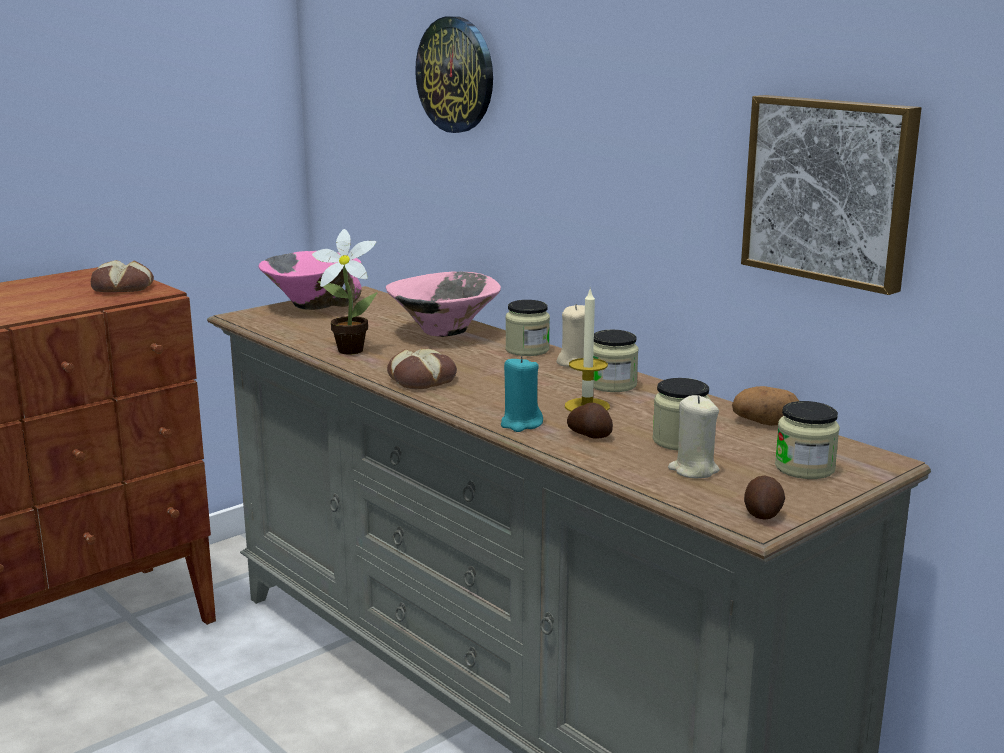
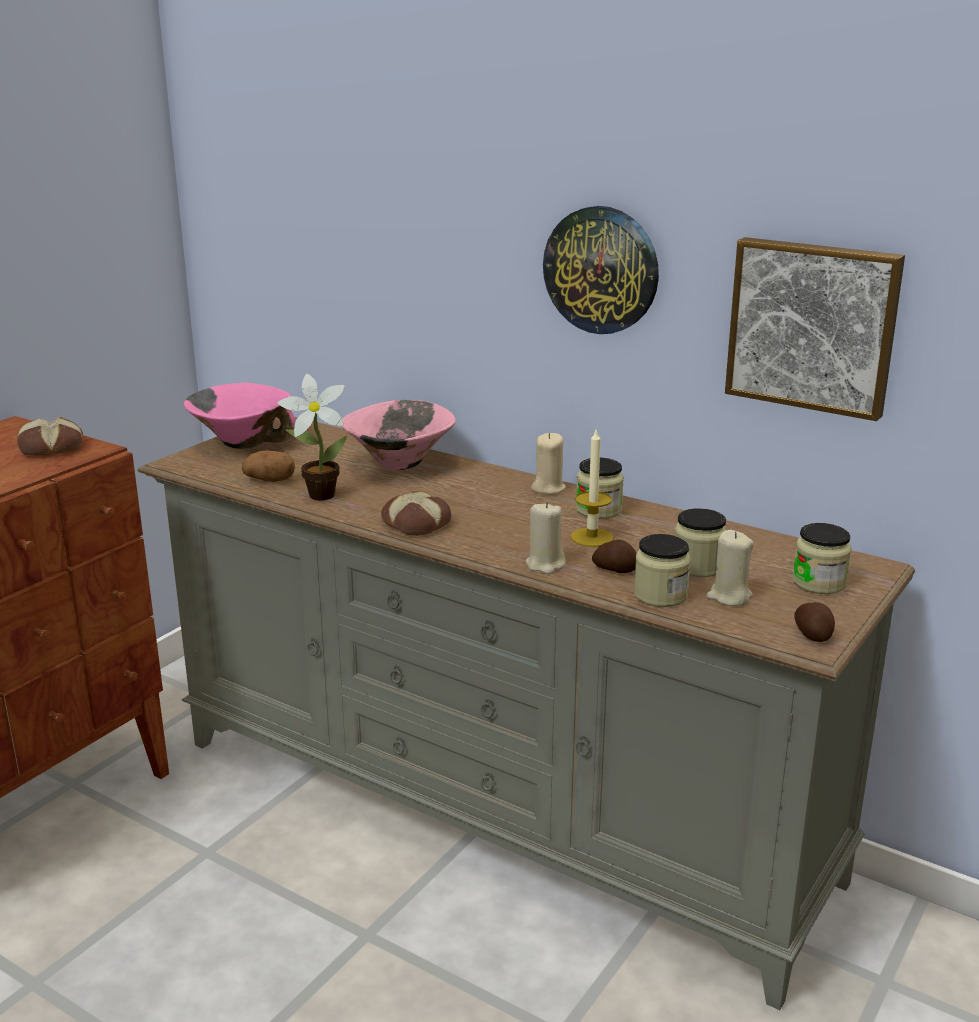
camera: 15 degrees left, 5 degrees up
wall clock [415,16,493,133] -> wall clock moved to [543,206,659,334]
turquoise candle [501,356,543,432] -> beige candle [526,502,566,574]
jar [505,300,550,356] -> jar moved to [634,534,691,607]
potato [732,386,799,426] -> potato moved to [242,450,295,482]

